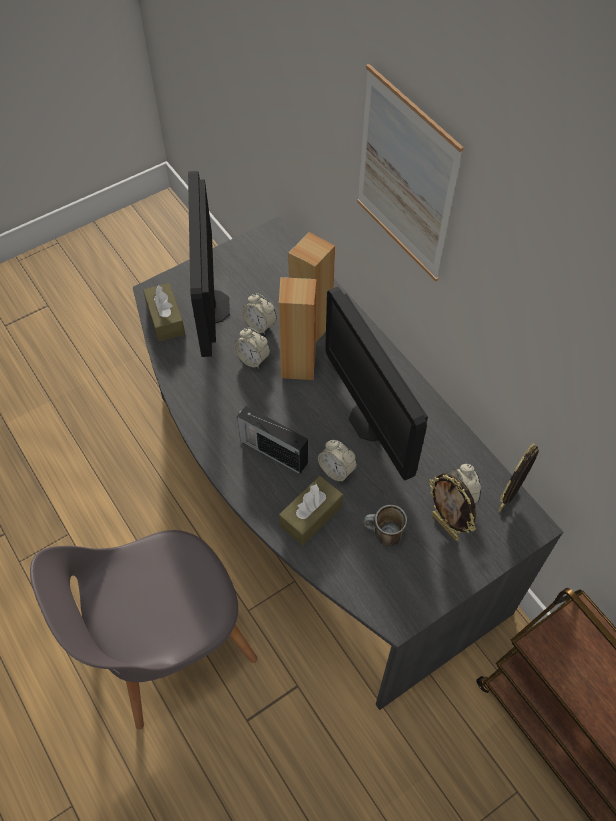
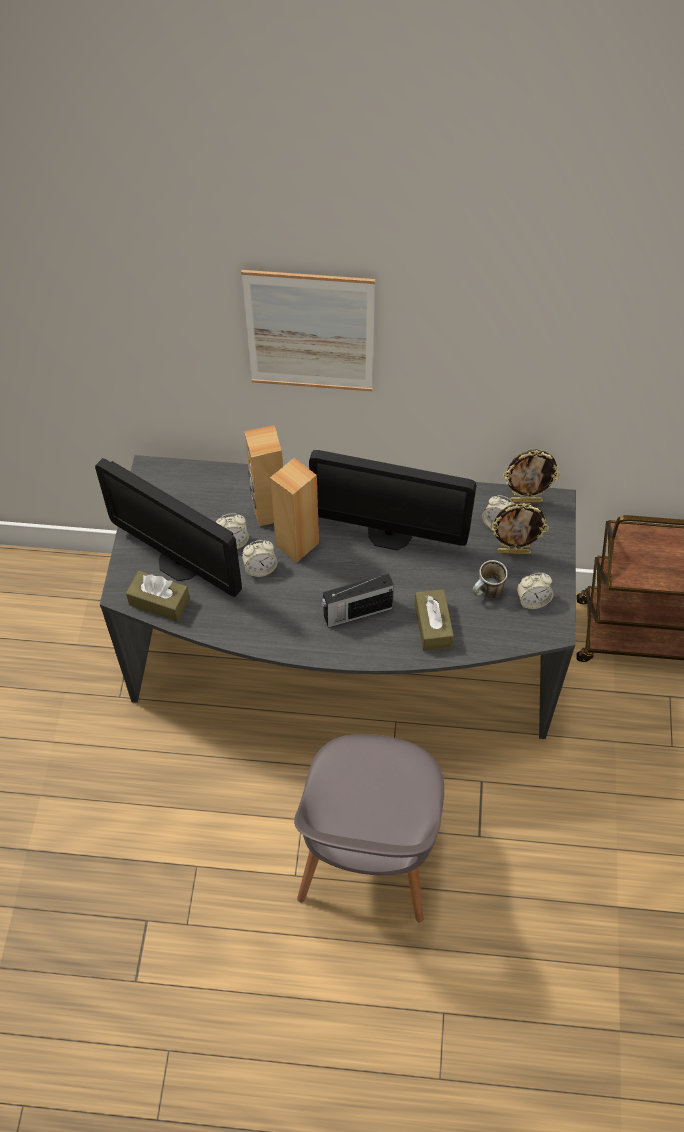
camera: 50 degrees left, 0 degrees up
alarm clock [318,440,357,482] -> alarm clock moved to [517,573,554,609]
picture frame [499,443,539,511] -> picture frame turned 75 degrees counterclockwise [503,450,561,503]

